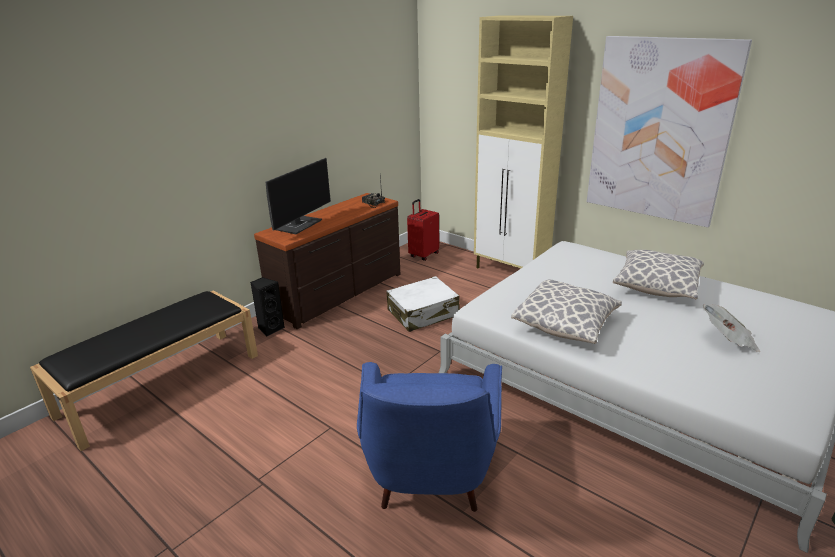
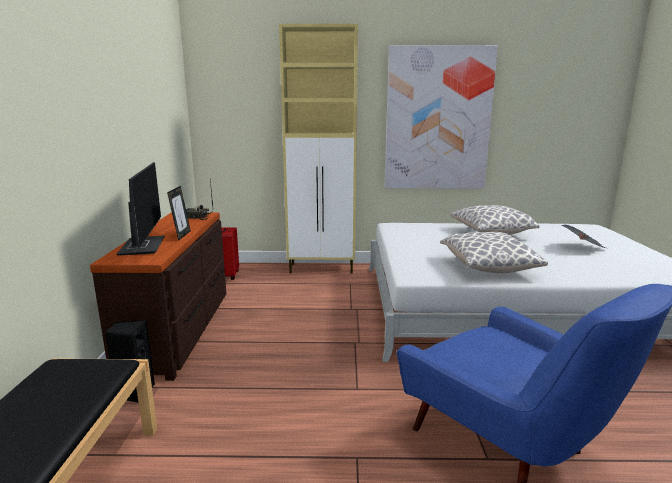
camera: 40 degrees left, 10 degrees down
white suitcase [386,276,459,332] -> none
none -> picture frame [167,186,191,241]

